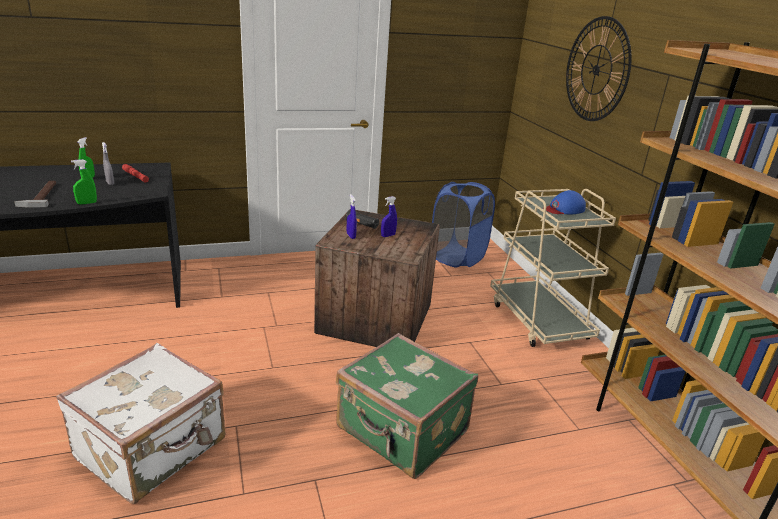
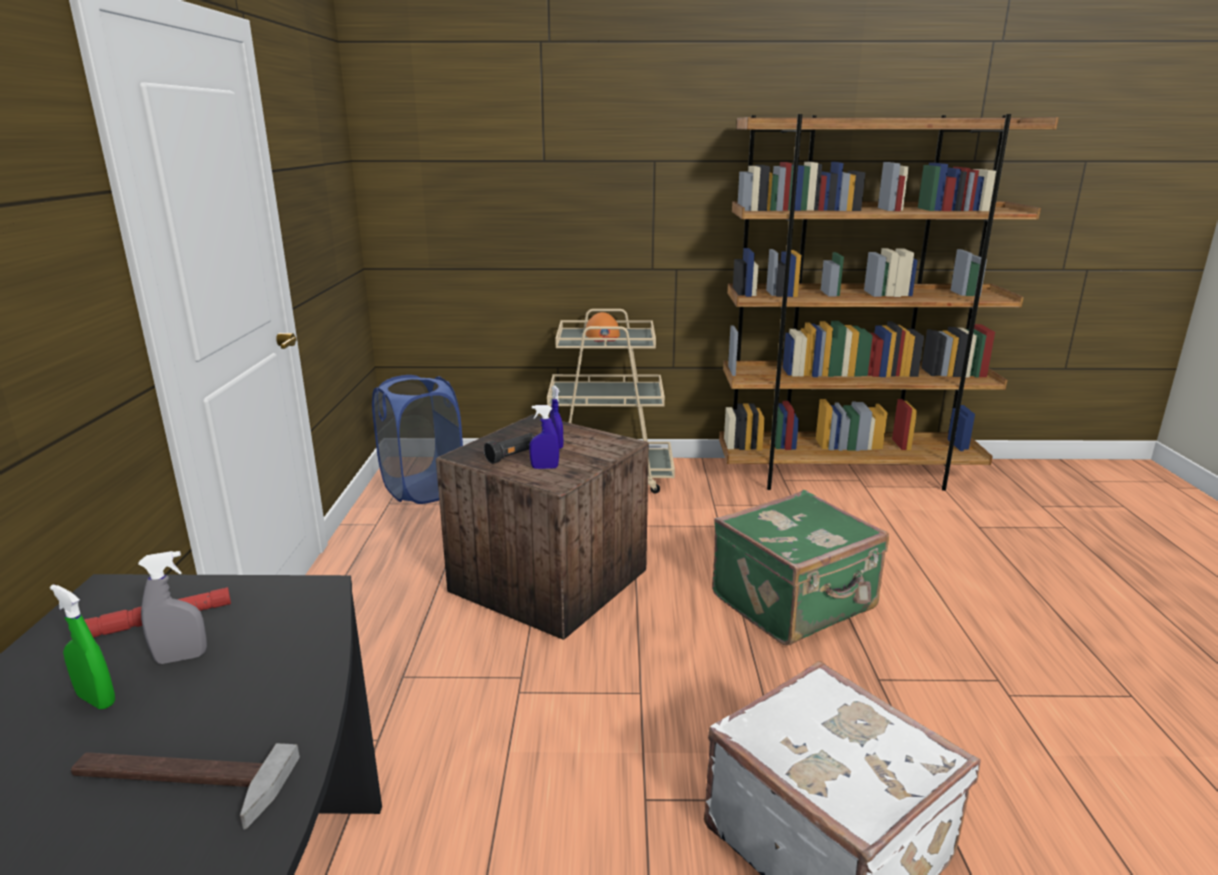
camera: 70 degrees left, 5 degrees down
green spray bottle [71,159,97,204] -> none
blue cap [543,190,586,215] -> orange cap [586,312,620,342]
wall clock [566,16,632,121] -> none

